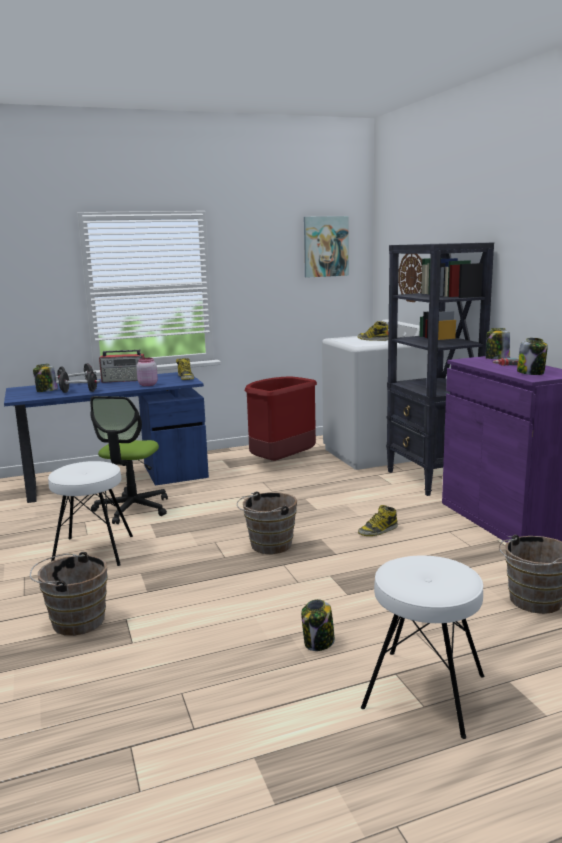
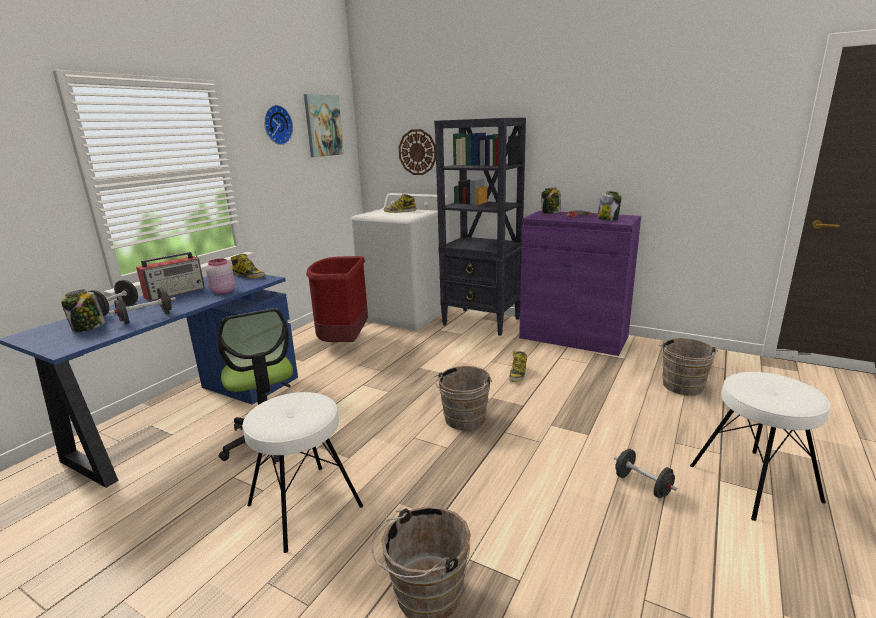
camera: 40 degrees left, 5 degrees up
jar [301,599,335,651] -> black dumbbell [614,449,677,499]
none -> wall clock [264,105,293,145]

